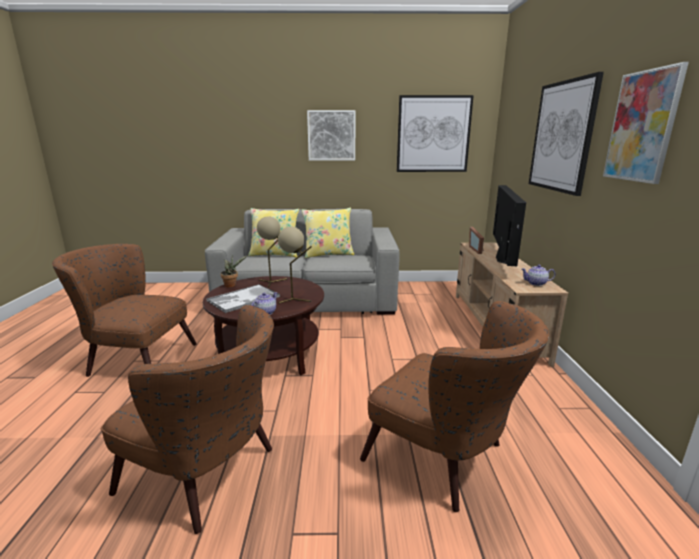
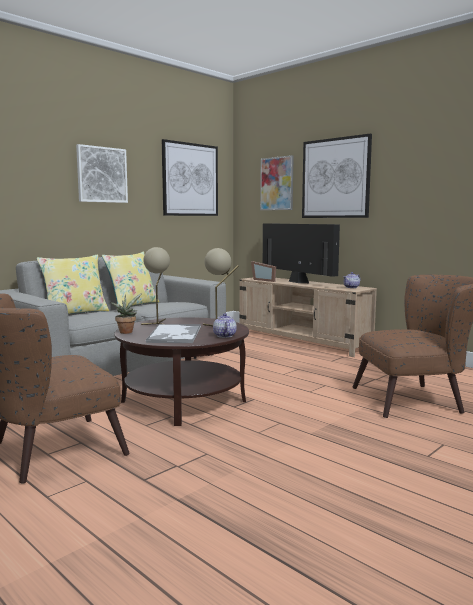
camera: 45 degrees left, 10 degrees down
brown armchair [101,305,274,534] -> none
picture [603,62,689,184] -> picture moved to [260,155,294,210]

